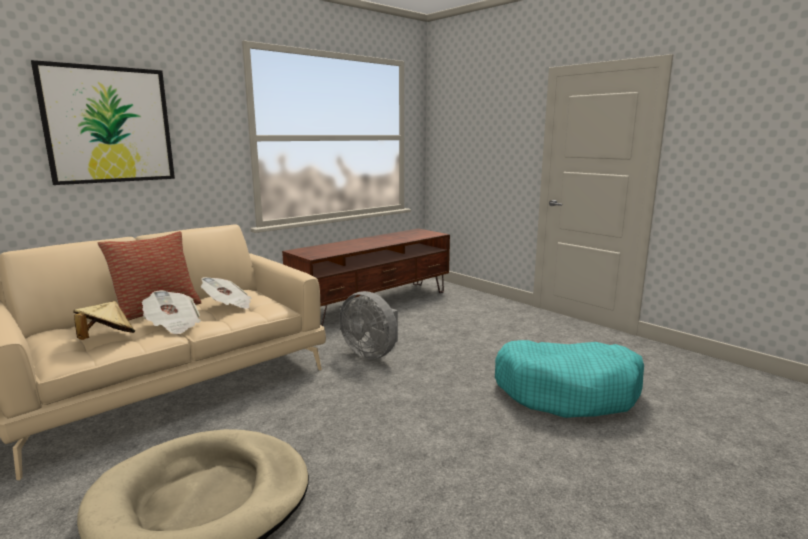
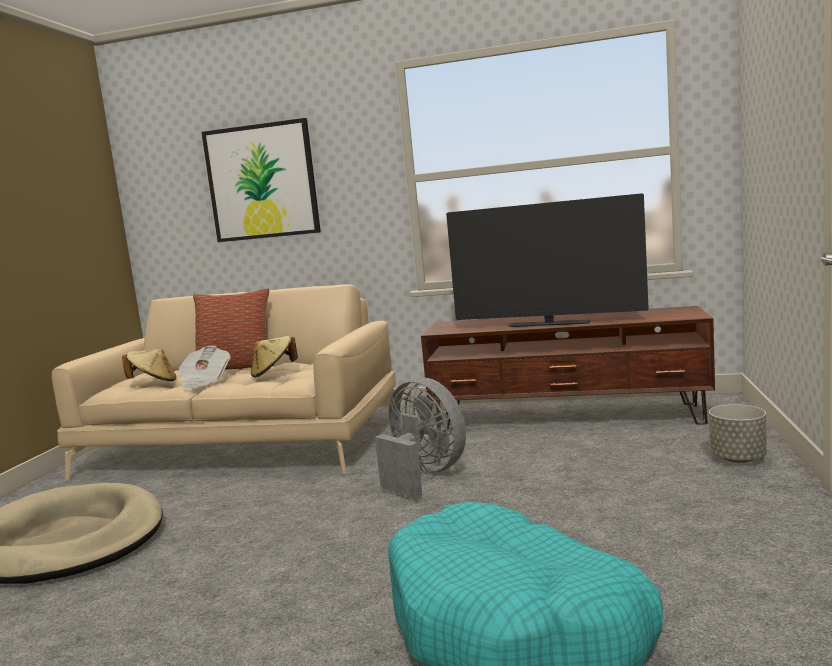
camera: 55 degrees right, 5 degrees down
newspaper [201,277,252,309] -> beige hat [251,336,298,378]
grey fan [339,291,398,359] -> grey fan turned 135 degrees clockwise [375,377,466,498]
none -> television [446,193,649,327]
none -> grey planter [709,404,767,463]

